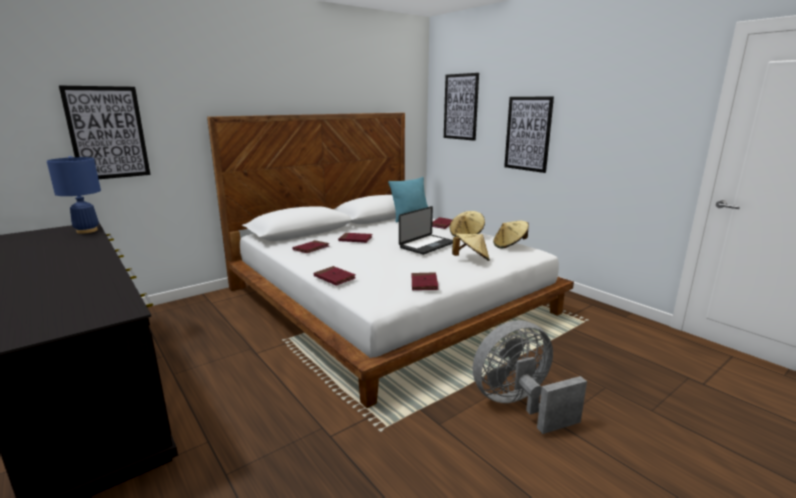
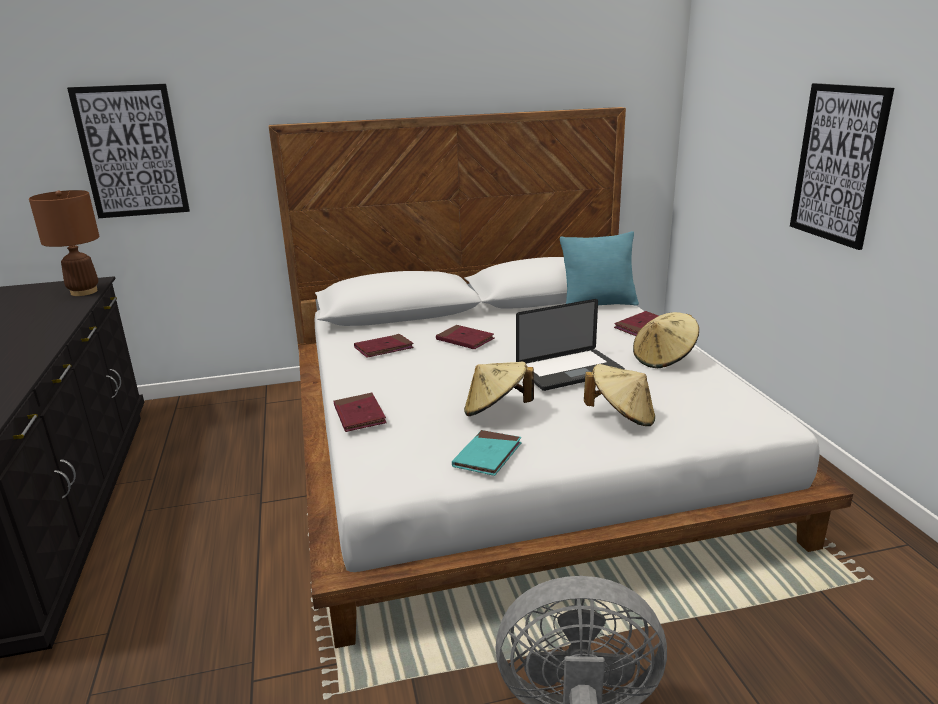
camera: 25 degrees right, 5 degrees up
blue table lamp [47,156,101,234] -> brown table lamp [29,190,99,296]
red book [411,272,438,290] -> turquoise book [452,430,522,476]
picture [444,73,479,141] -> none
beige hat [493,221,529,248] -> beige hat moved to [464,361,534,416]

